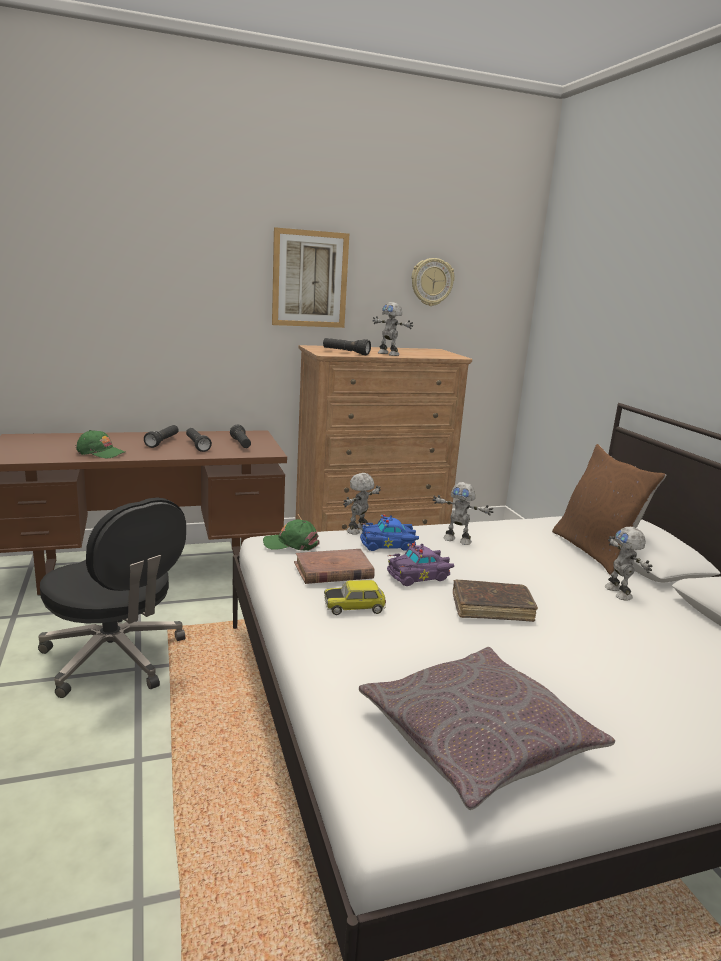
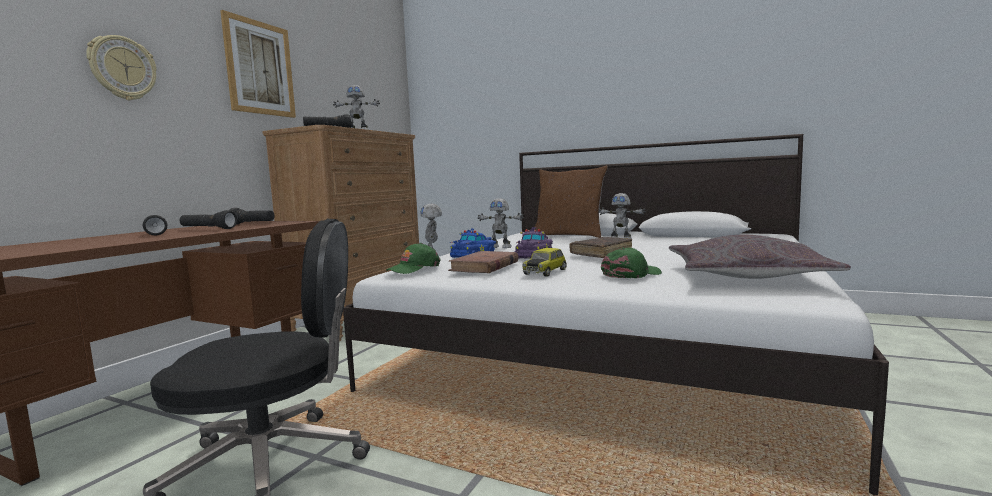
camera: 45 degrees left, 10 degrees down
green cap [76,430,125,458] -> green cap moved to [601,248,662,278]
wall clock [412,258,455,306] -> wall clock moved to [86,35,157,100]
toy robot [432,482,493,545] -> toy robot turned 45 degrees clockwise [478,198,524,248]

